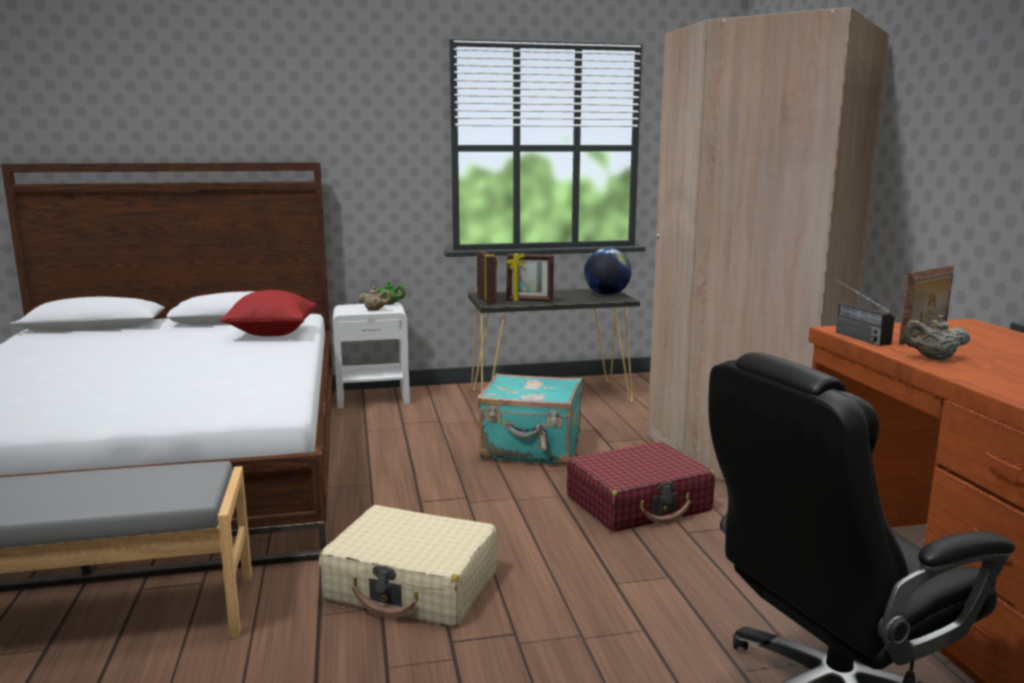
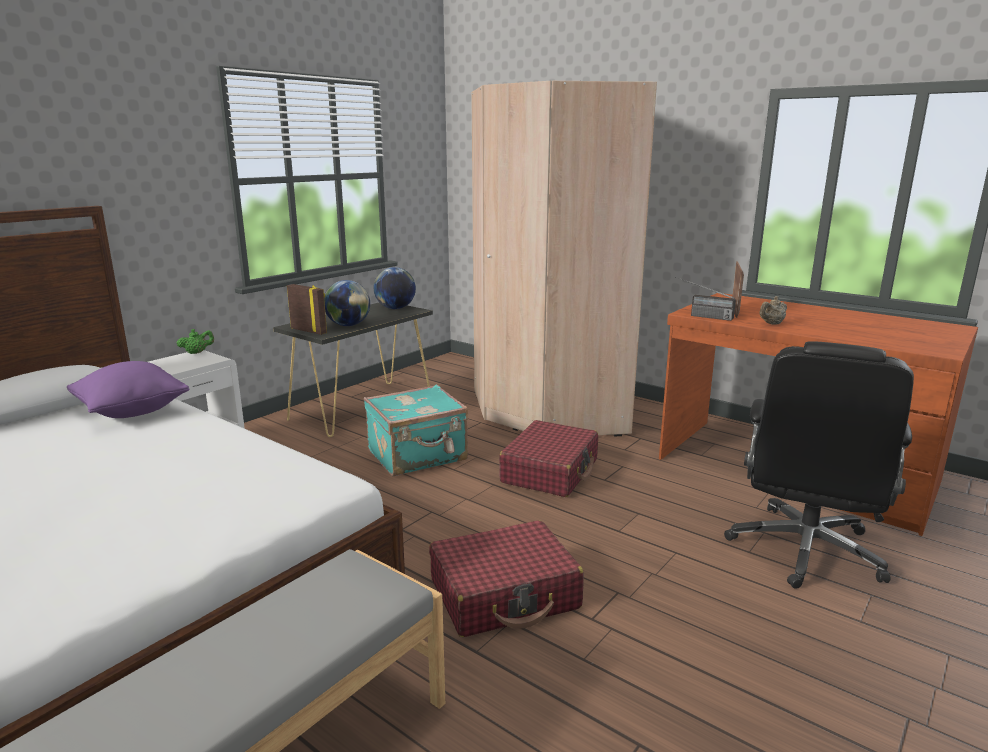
camera: 40 degrees left, 5 degrees up
red pillow [220,290,316,336] -> purple pillow [67,361,189,418]
beige suitcase [319,505,498,627] -> red suitcase [429,520,584,637]
beige teapot [358,286,392,311] -> none
picture frame [507,253,554,302] -> globe [324,280,370,326]

